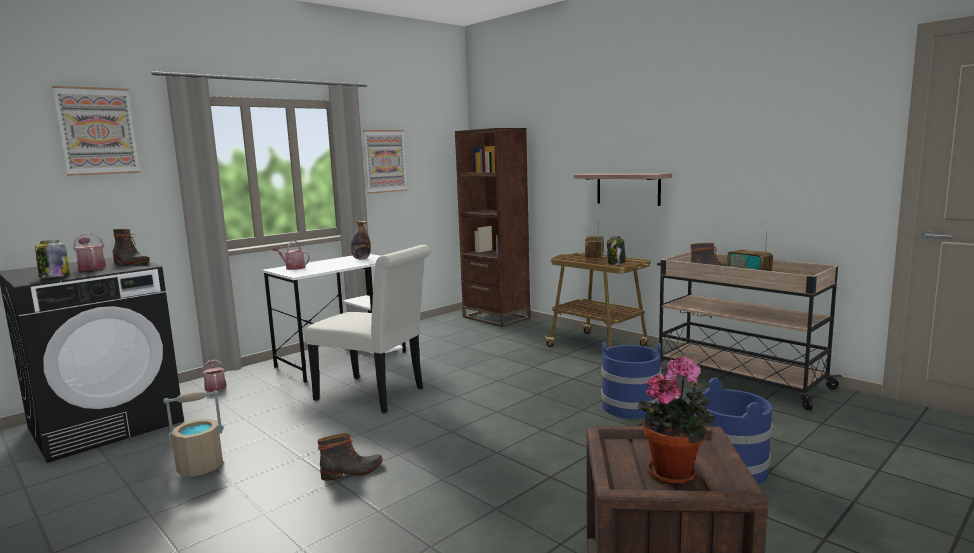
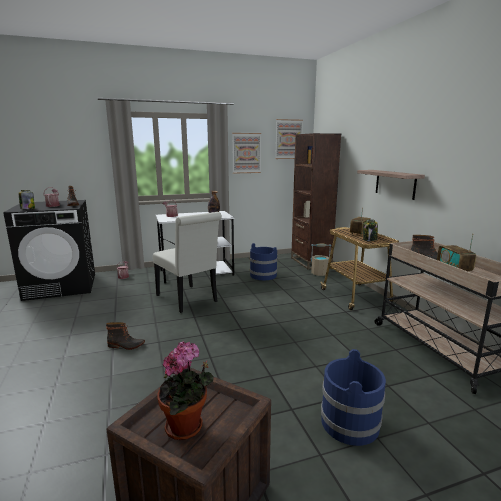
camera: 25 degrees right, 5 degrees up
picture [52,86,140,176] -> picture moved to [275,119,303,159]
beige bucket [163,390,224,477] -> beige bucket moved to [310,243,331,276]
blue bucket [601,342,661,419] -> blue bucket moved to [250,243,278,280]

